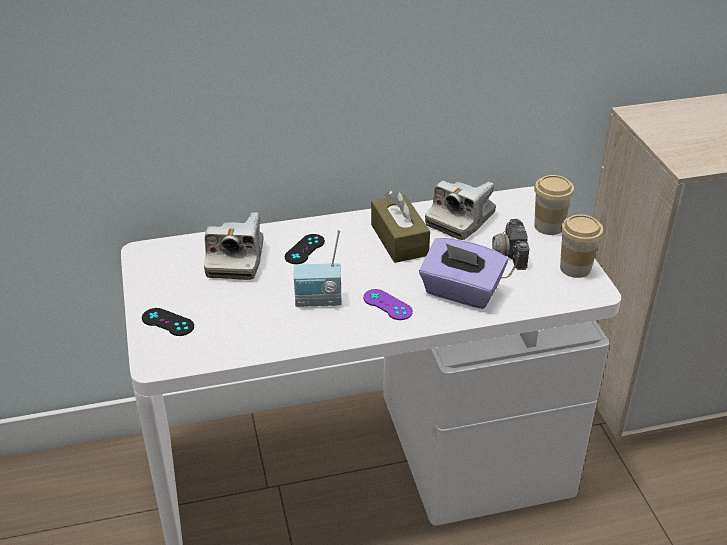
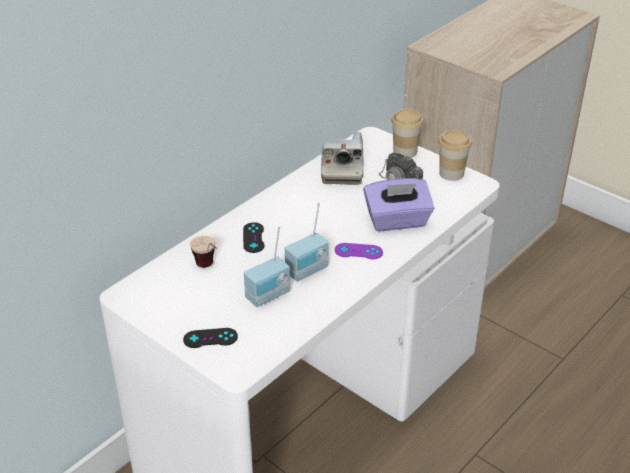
camera: 35 degrees left, 0 degrees up
camera [204,212,264,280] -> cup [190,236,217,268]
brown tissue box [371,190,430,263] -> none
none -> radio [244,226,290,307]

